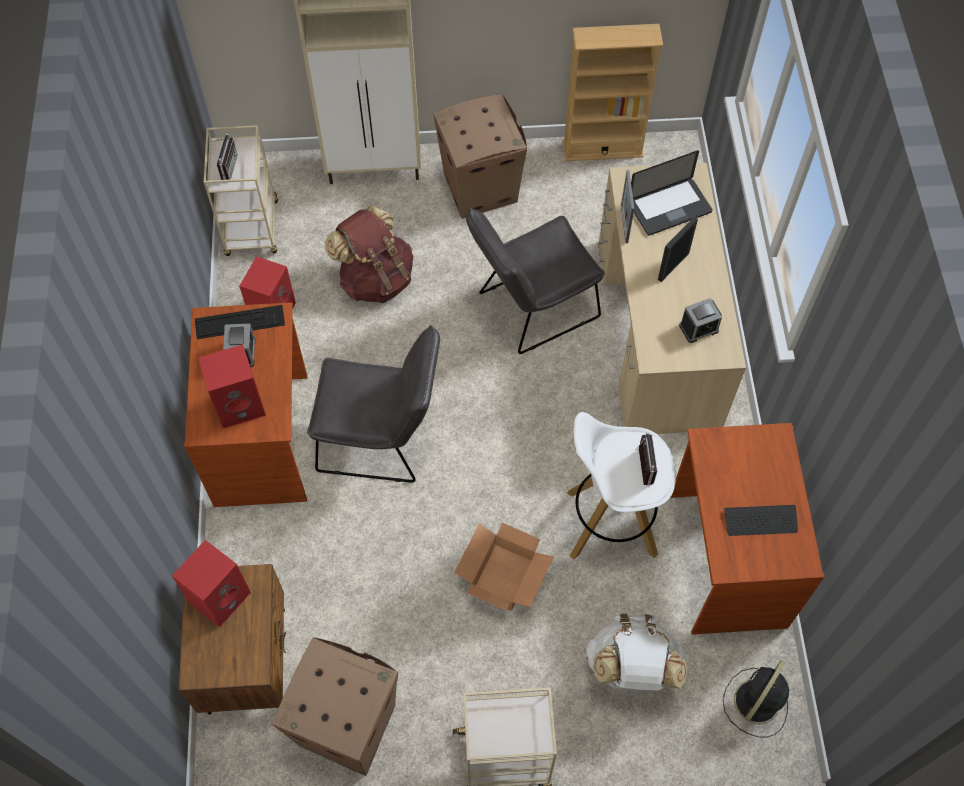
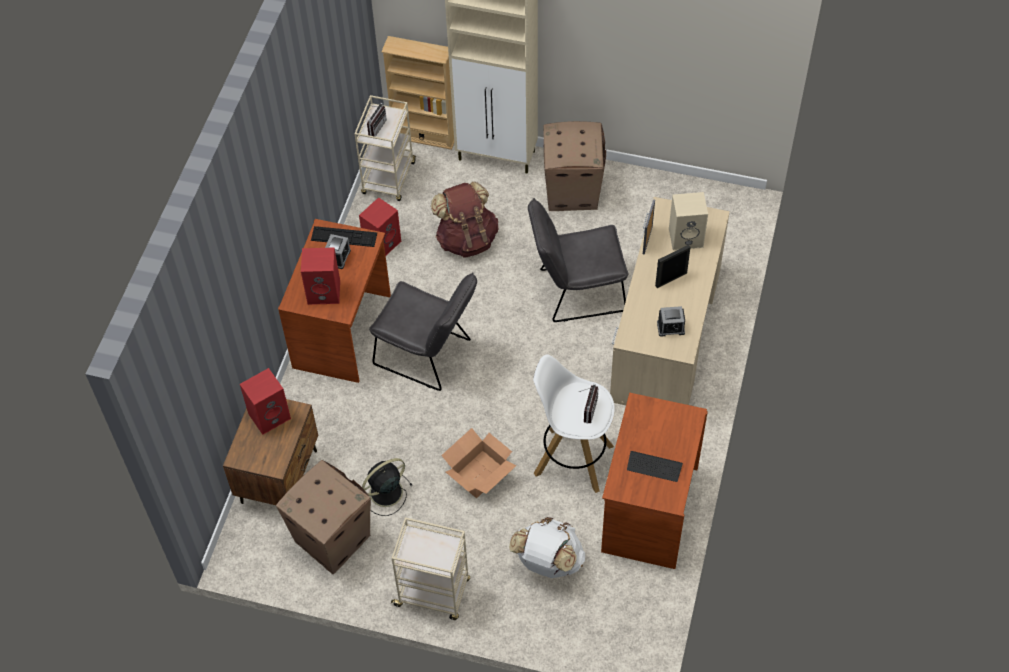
camera: 20 degrees right, 5 degrees down
beige bookcase [563,24,663,161] -> beige bookcase moved to [381,36,454,150]
laptop [631,150,713,235] -> beige speaker [669,192,708,250]
black fan [723,659,789,738] -> black fan moved to [362,458,412,516]

